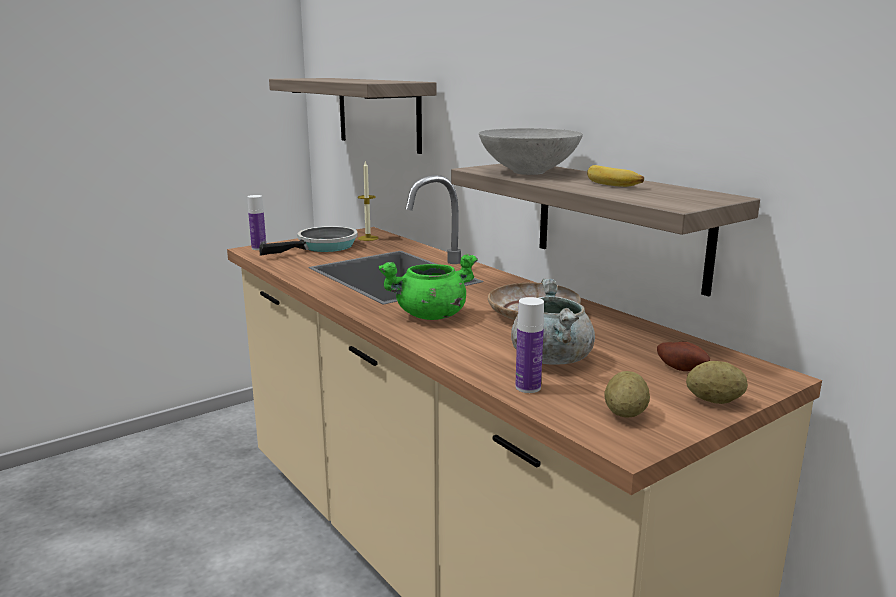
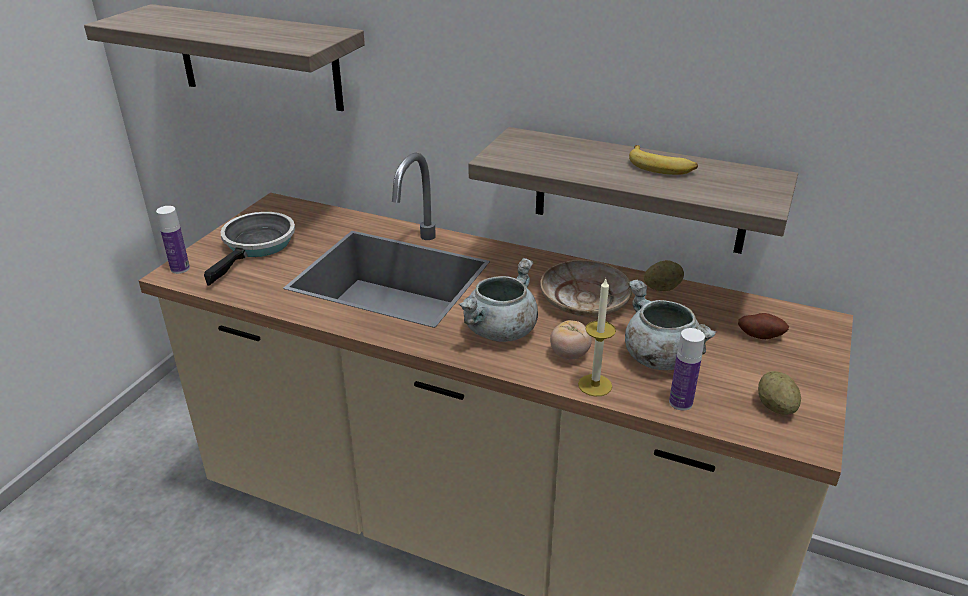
camera: 30 degrees left, 15 degrees up
candle [358,161,378,241] -> candle moved to [578,279,616,396]
green cooking pot [378,254,478,320] -> grey cooking pot [459,258,538,342]
grey bowl [479,128,583,175] -> none
potato [686,361,748,404] -> potato moved to [644,260,684,291]
none -> tomato [550,320,592,360]

